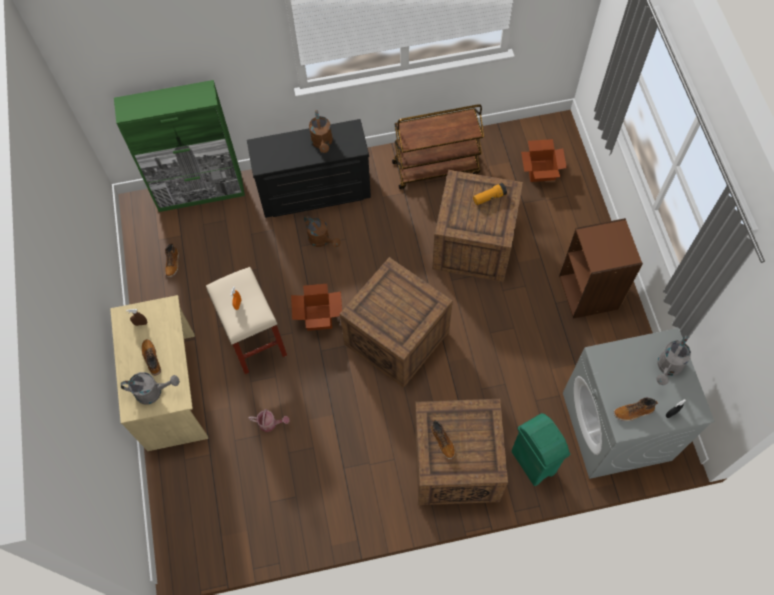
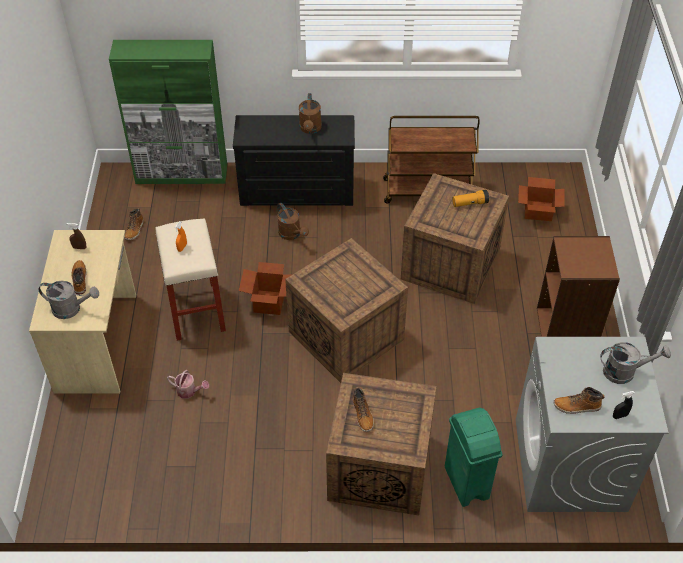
camera: 10 degrees right, 15 degrees down
grey watering can [657,335,691,385] -> grey watering can turned 135 degrees counterclockwise [600,342,671,384]

